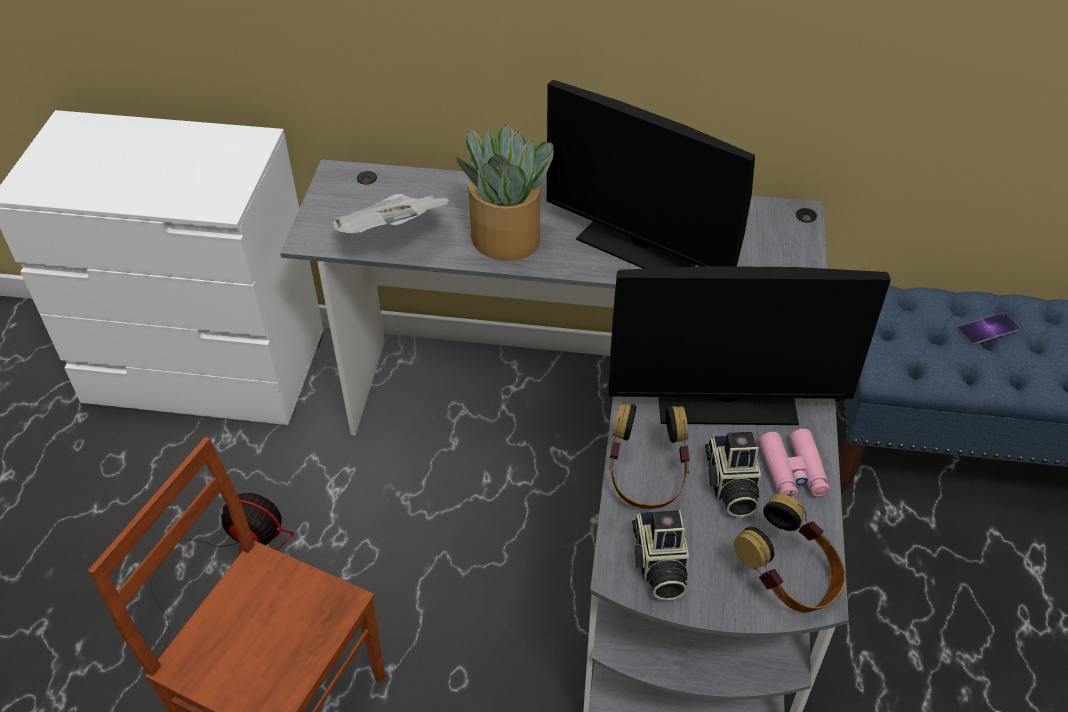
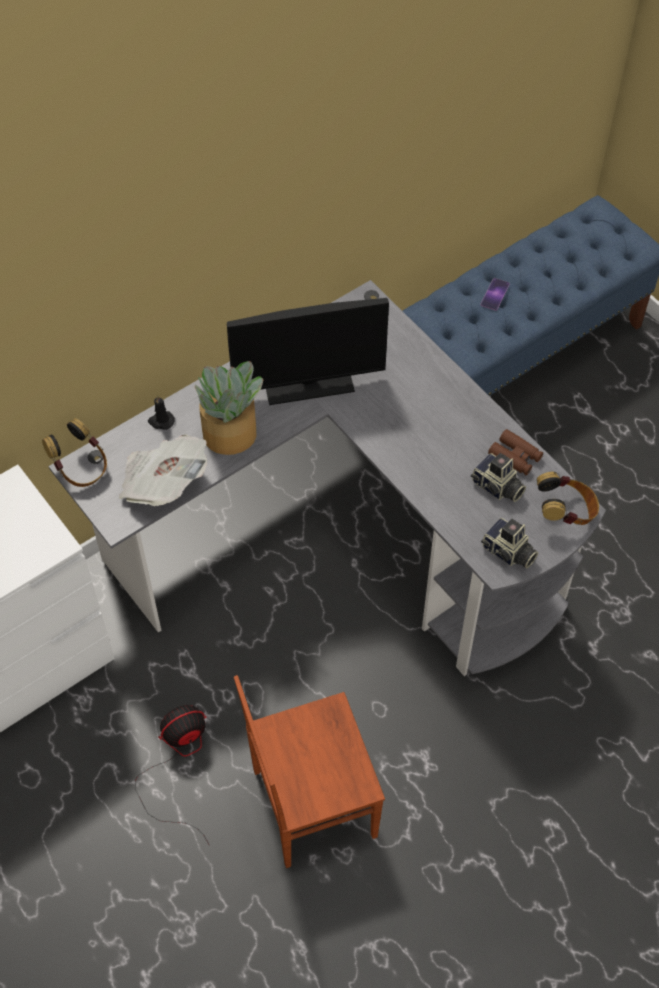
camera: 45 degrees left, 10 degrees up
monitor [608,266,891,425] -> none
headphones [609,403,690,509] -> headphones moved to [42,418,107,487]
pink binoculars [759,429,830,498] -> brown binoculars [488,429,543,475]
none -> black candle [148,396,175,430]

